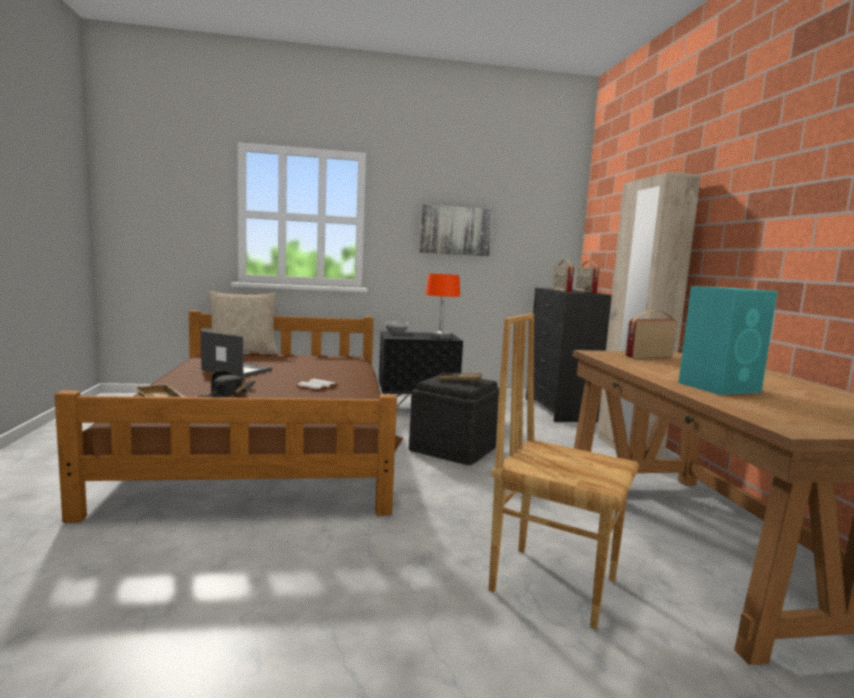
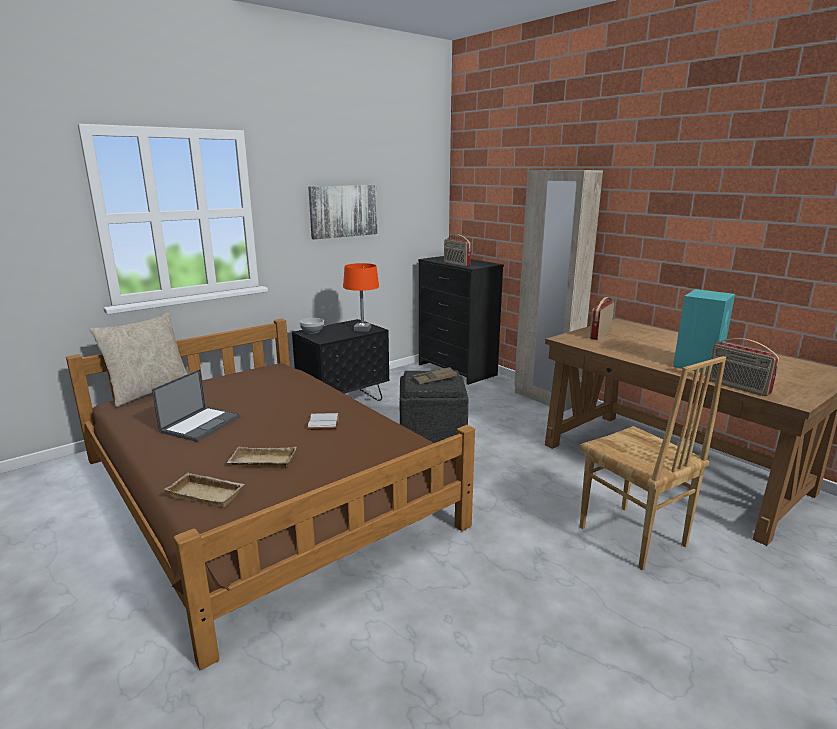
camera: 30 degrees left, 10 degrees up
black hat [197,370,256,398] -> beige tray [227,447,296,469]
laptop [201,331,272,377] -> laptop turned 120 degrees clockwise [152,369,241,442]
brown chair [489,313,639,630] -> brown chair turned 120 degrees counterclockwise [580,356,726,570]
radio [576,261,599,294] -> radio moved to [709,338,780,396]

